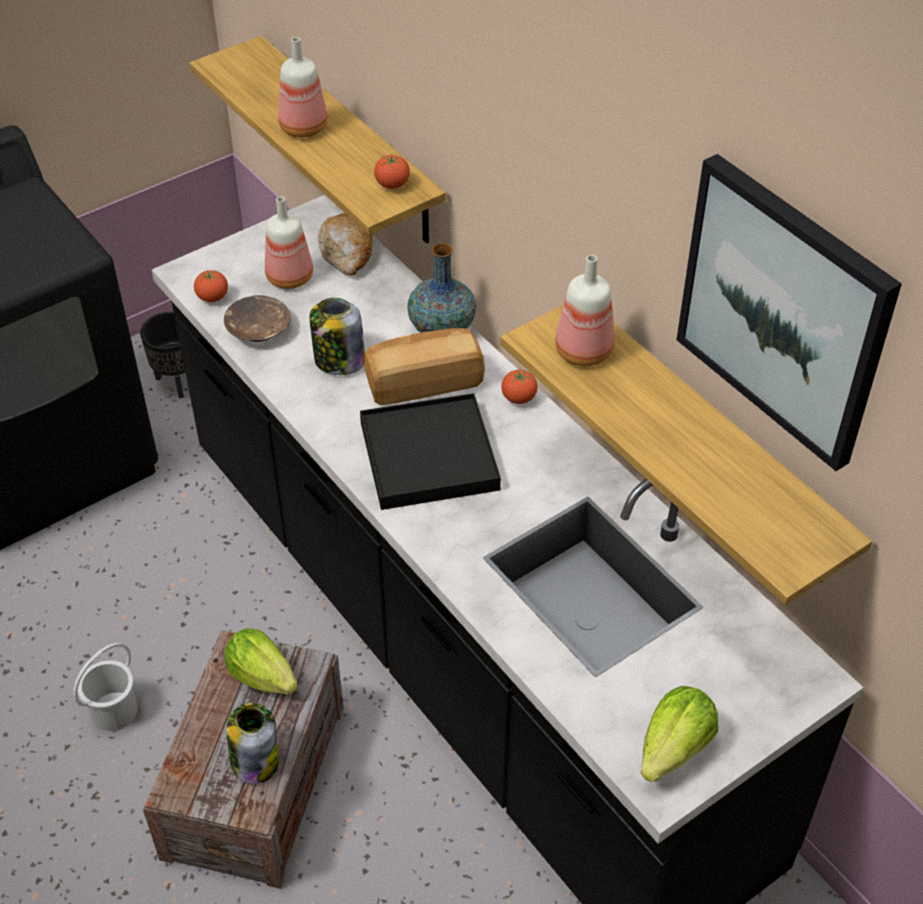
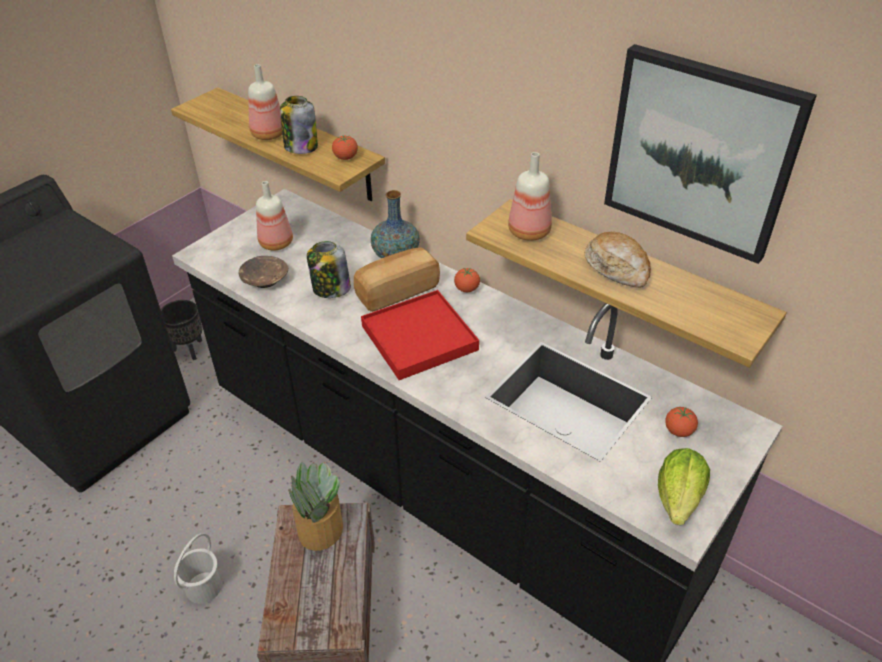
camera: 15 degrees left, 5 degrees down
tomato [194,270,228,302] -> tomato moved to [665,407,698,437]
lettuce [224,628,298,694] -> potted plant [288,462,343,551]
jar [227,703,279,784] -> jar moved to [280,96,318,154]
bread [318,213,373,276] -> bread moved to [585,231,651,288]
black tray [360,393,501,510] -> red tray [361,290,479,380]

